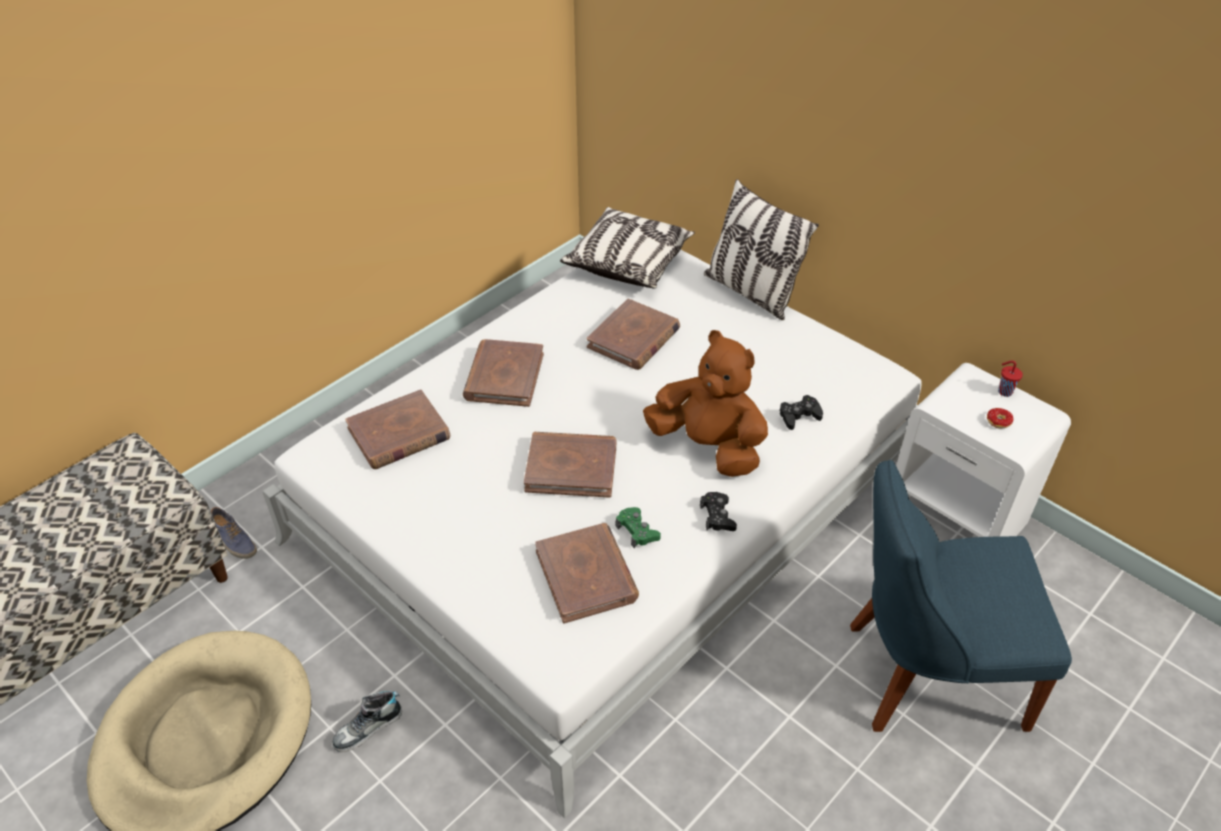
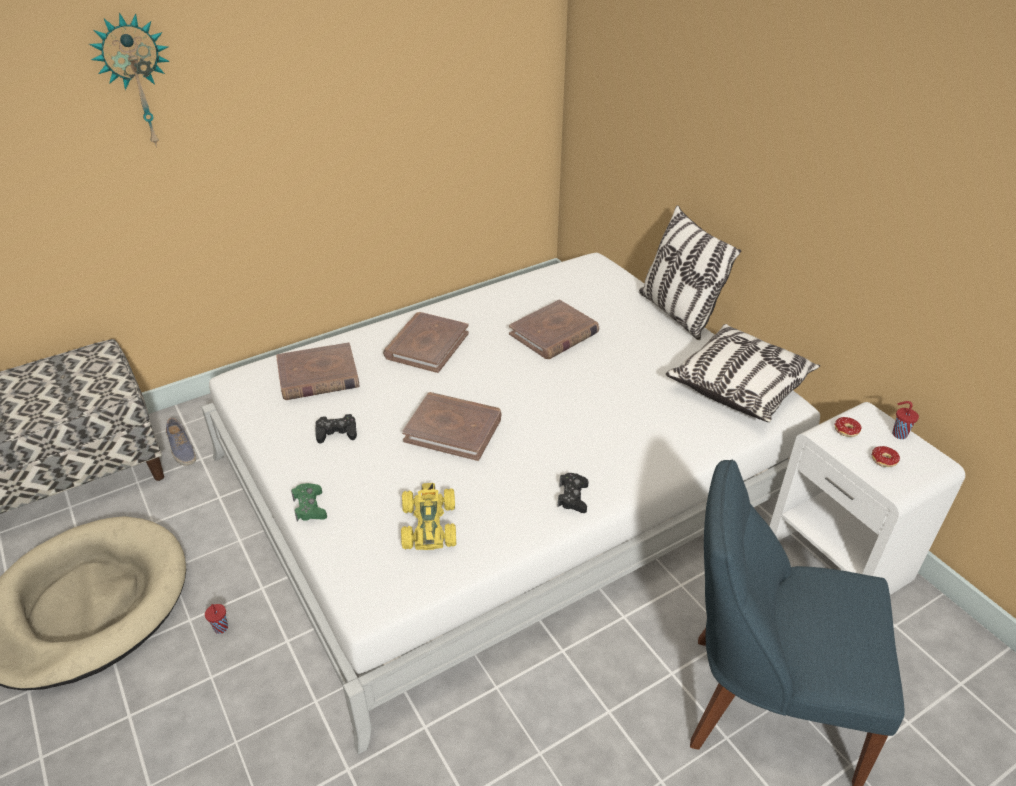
camera: 15 degrees right, 5 degrees down
shoe [332,691,402,752] -> red cup [205,604,228,634]
brown book [535,523,639,624] -> yellow toy car [401,483,457,550]
pillow [560,207,695,288] -> pillow moved to [666,324,820,422]
green game controller [616,507,661,548] -> green game controller moved to [291,483,327,521]
brown plush toy [643,330,768,477] -> none
black game controller [780,395,823,430] -> black game controller moved to [315,414,357,444]
none -> wall clock [89,13,170,148]
none -> donut [834,417,861,437]

